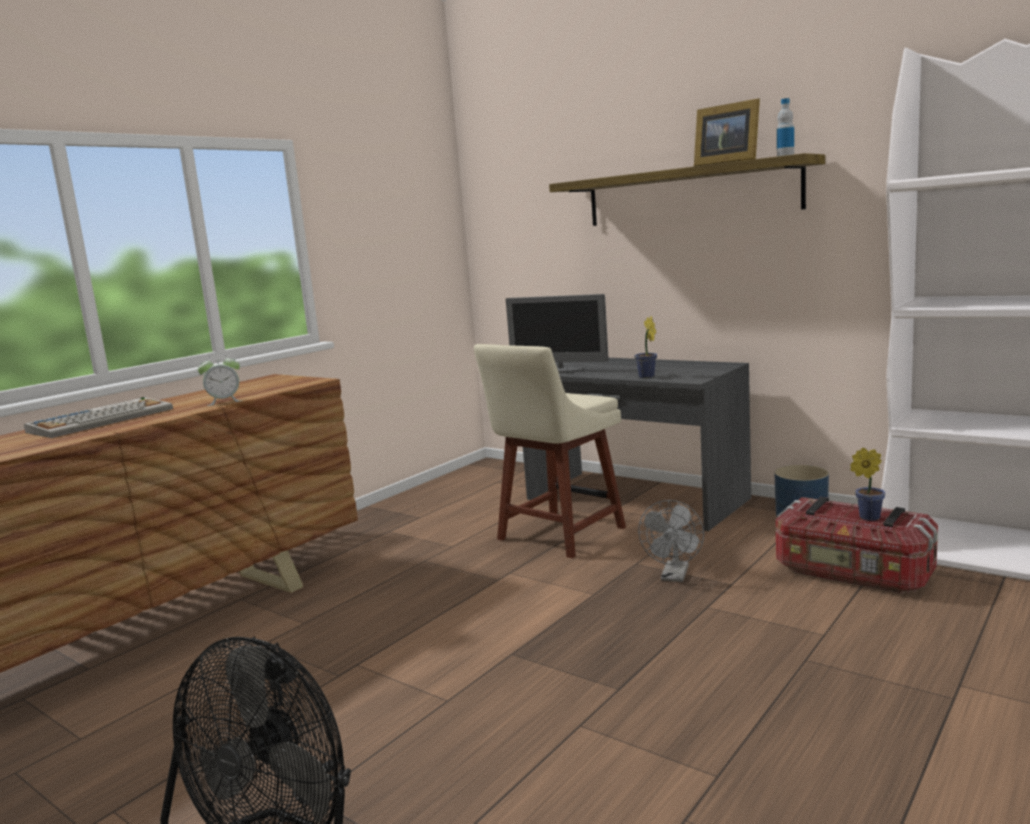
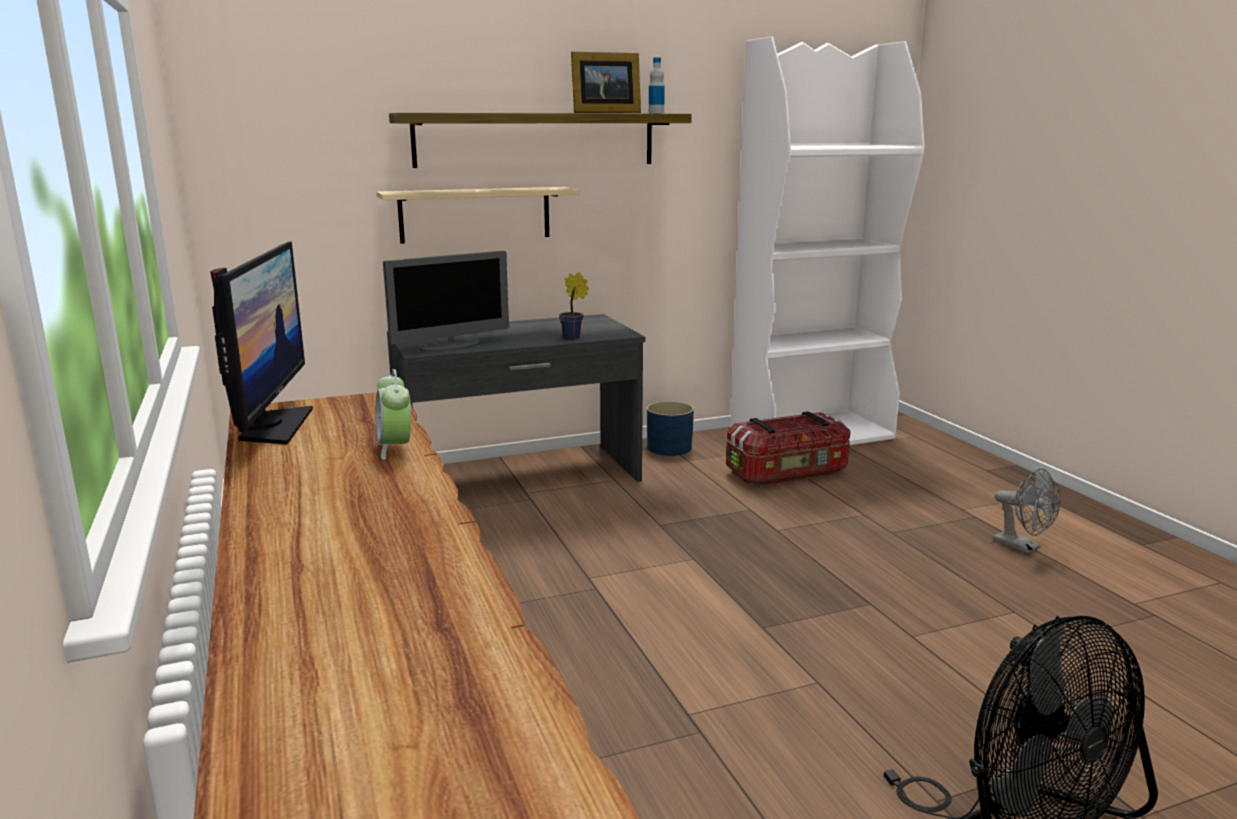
camera: 60 degrees left, 5 degrees up
keyboard [24,397,173,438] -> none
alarm clock [198,353,242,406] -> alarm clock turned 150 degrees clockwise [376,369,411,460]
beige stool [474,344,626,558] -> none
grey fan [638,500,704,582] -> grey fan moved to [993,468,1061,554]
potted plant [850,448,885,521] -> none
none -> monitor [210,242,313,444]
none -> beige shelf [377,187,579,244]

